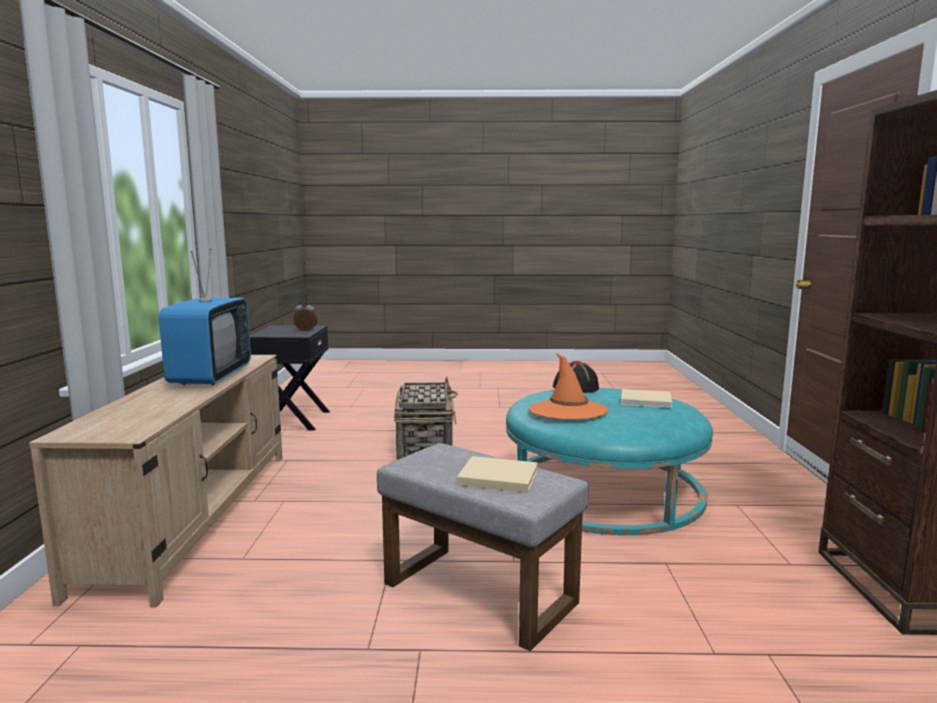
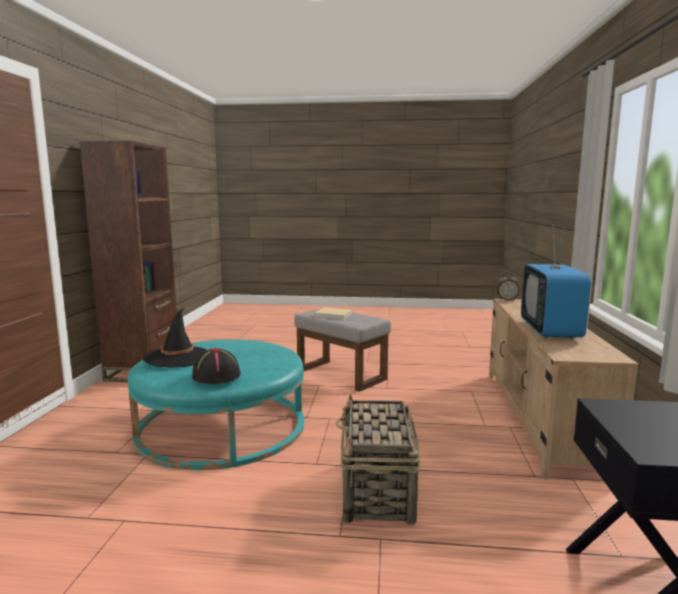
camera: 175 degrees left, 0 degrees up
alarm clock [293,301,317,331] -> alarm clock moved to [497,273,519,300]
orange hat [529,353,609,419] -> none
beige book [621,389,672,408] -> black hat [143,308,207,368]

